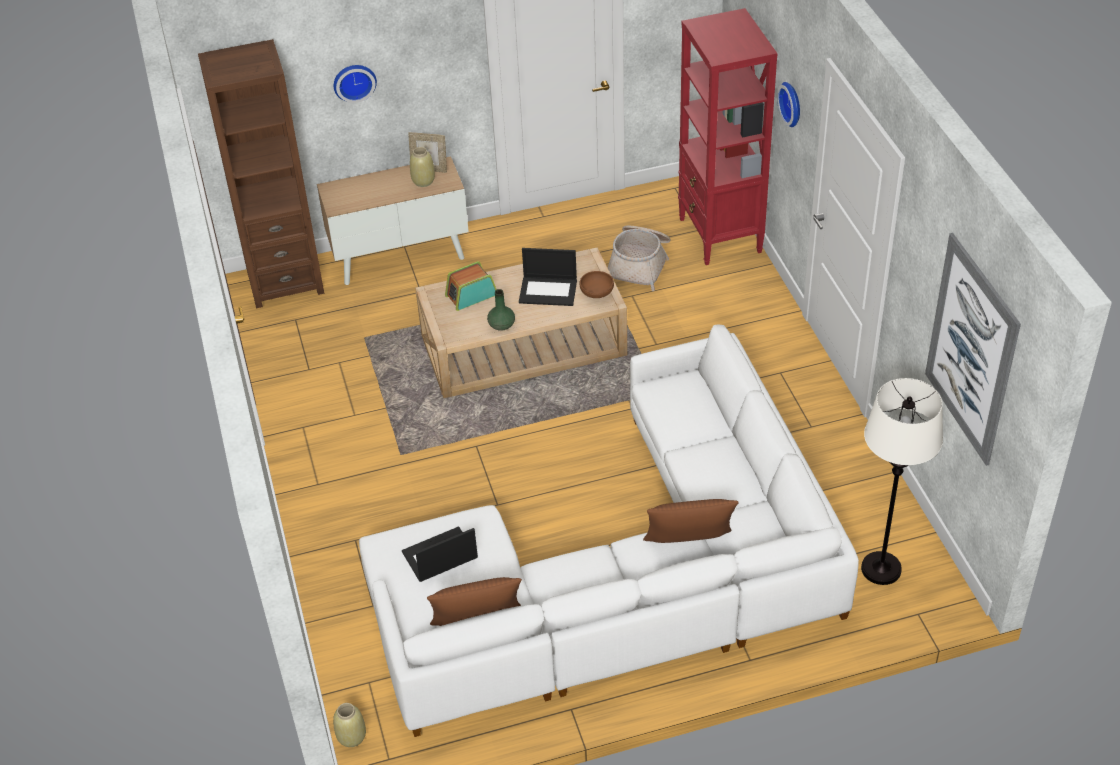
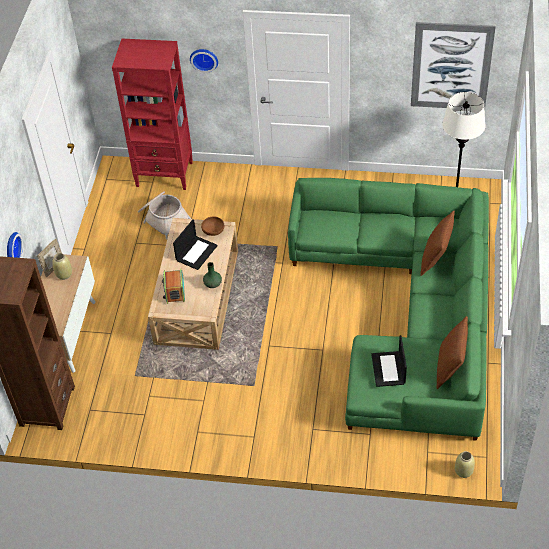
camera: 65 degrees left, 5 degrees up
white sofa [359,325,859,737] -> green sofa [288,178,489,441]

